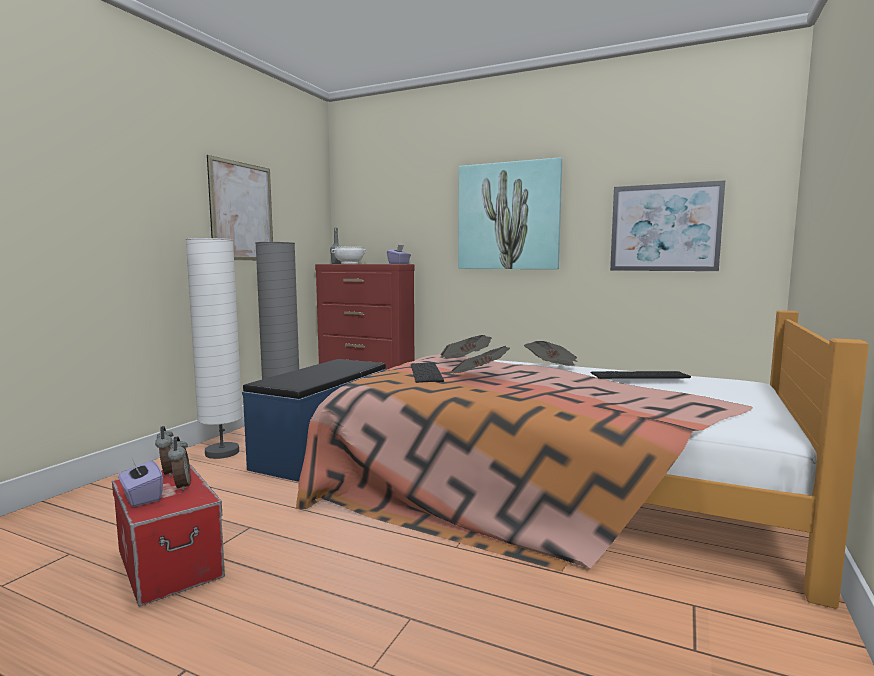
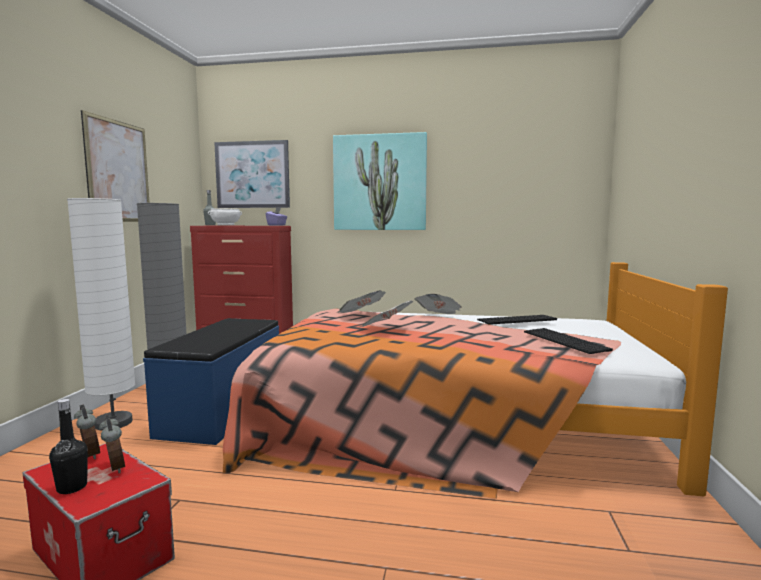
camera: 15 degrees left, 0 degrees up
purple tissue box [118,459,163,507] -> black bottle [49,399,88,494]
keyboard [411,362,444,383] -> keyboard moved to [524,328,613,354]
picture [610,180,725,271] -> picture moved to [214,140,290,208]

